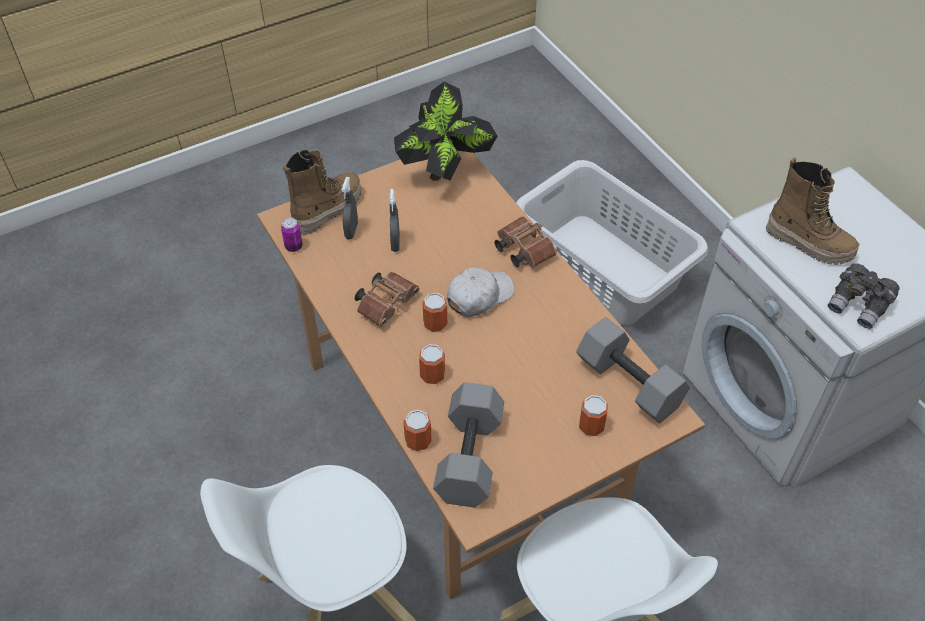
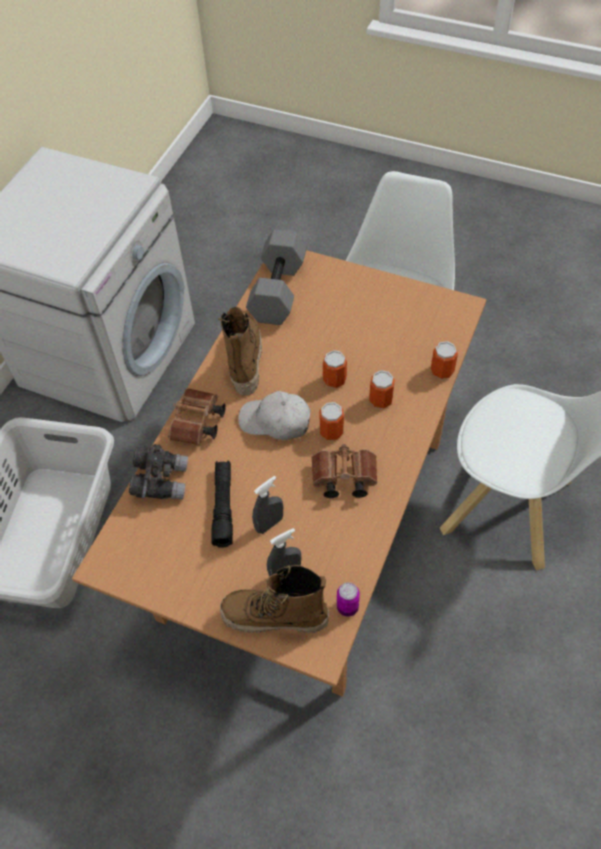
camera: 125 degrees left, 5 degrees up
potted plant [394,81,498,181] -> none
grey dumbbell [433,382,504,507] -> none
can [579,395,608,436] -> can moved to [323,350,347,388]
boot [766,157,859,265] -> boot moved to [218,307,262,395]
grey binoculars [828,263,900,329] -> grey binoculars moved to [129,444,188,500]
none -> black flashlight [211,461,233,548]

